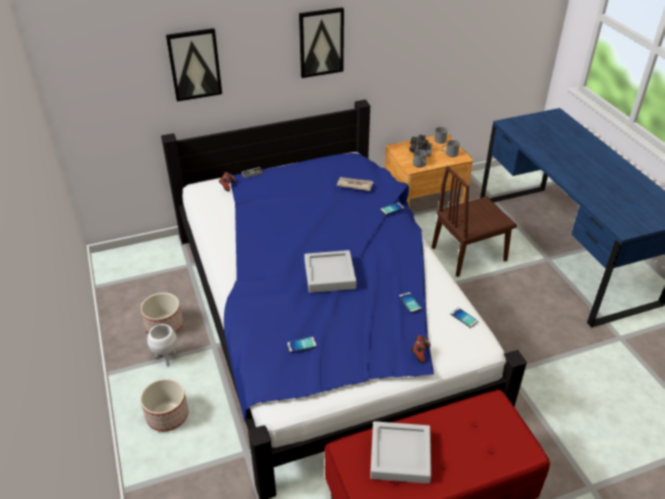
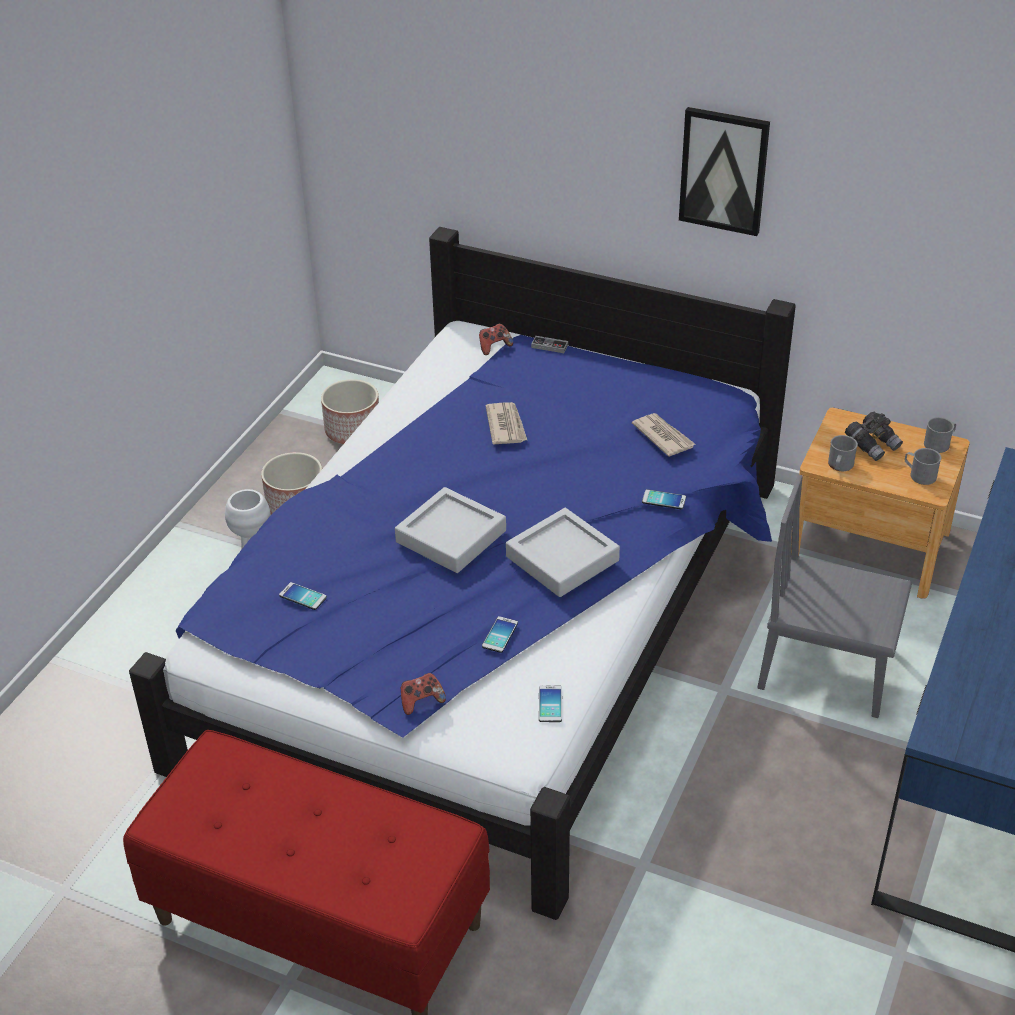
camera: 45 degrees right, 0 degrees up
planter [140,378,189,432] -> planter moved to [321,379,379,444]
picture [166,28,222,102] -> none
grey tray [370,421,431,484] -> grey tray moved to [506,508,620,597]
brown chair [432,166,517,277] -> grey chair [757,475,912,718]
none -> newspaper [486,402,527,444]

